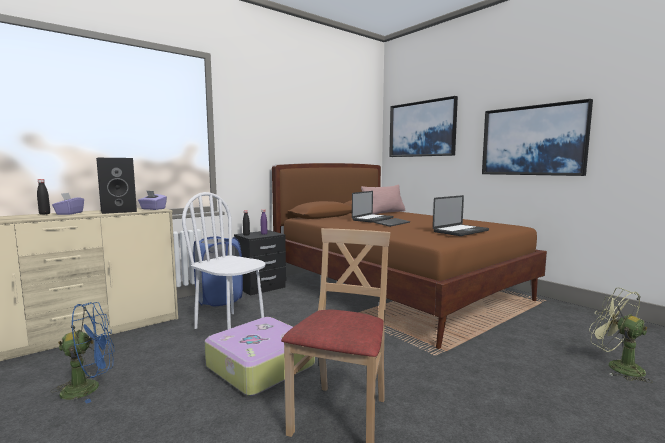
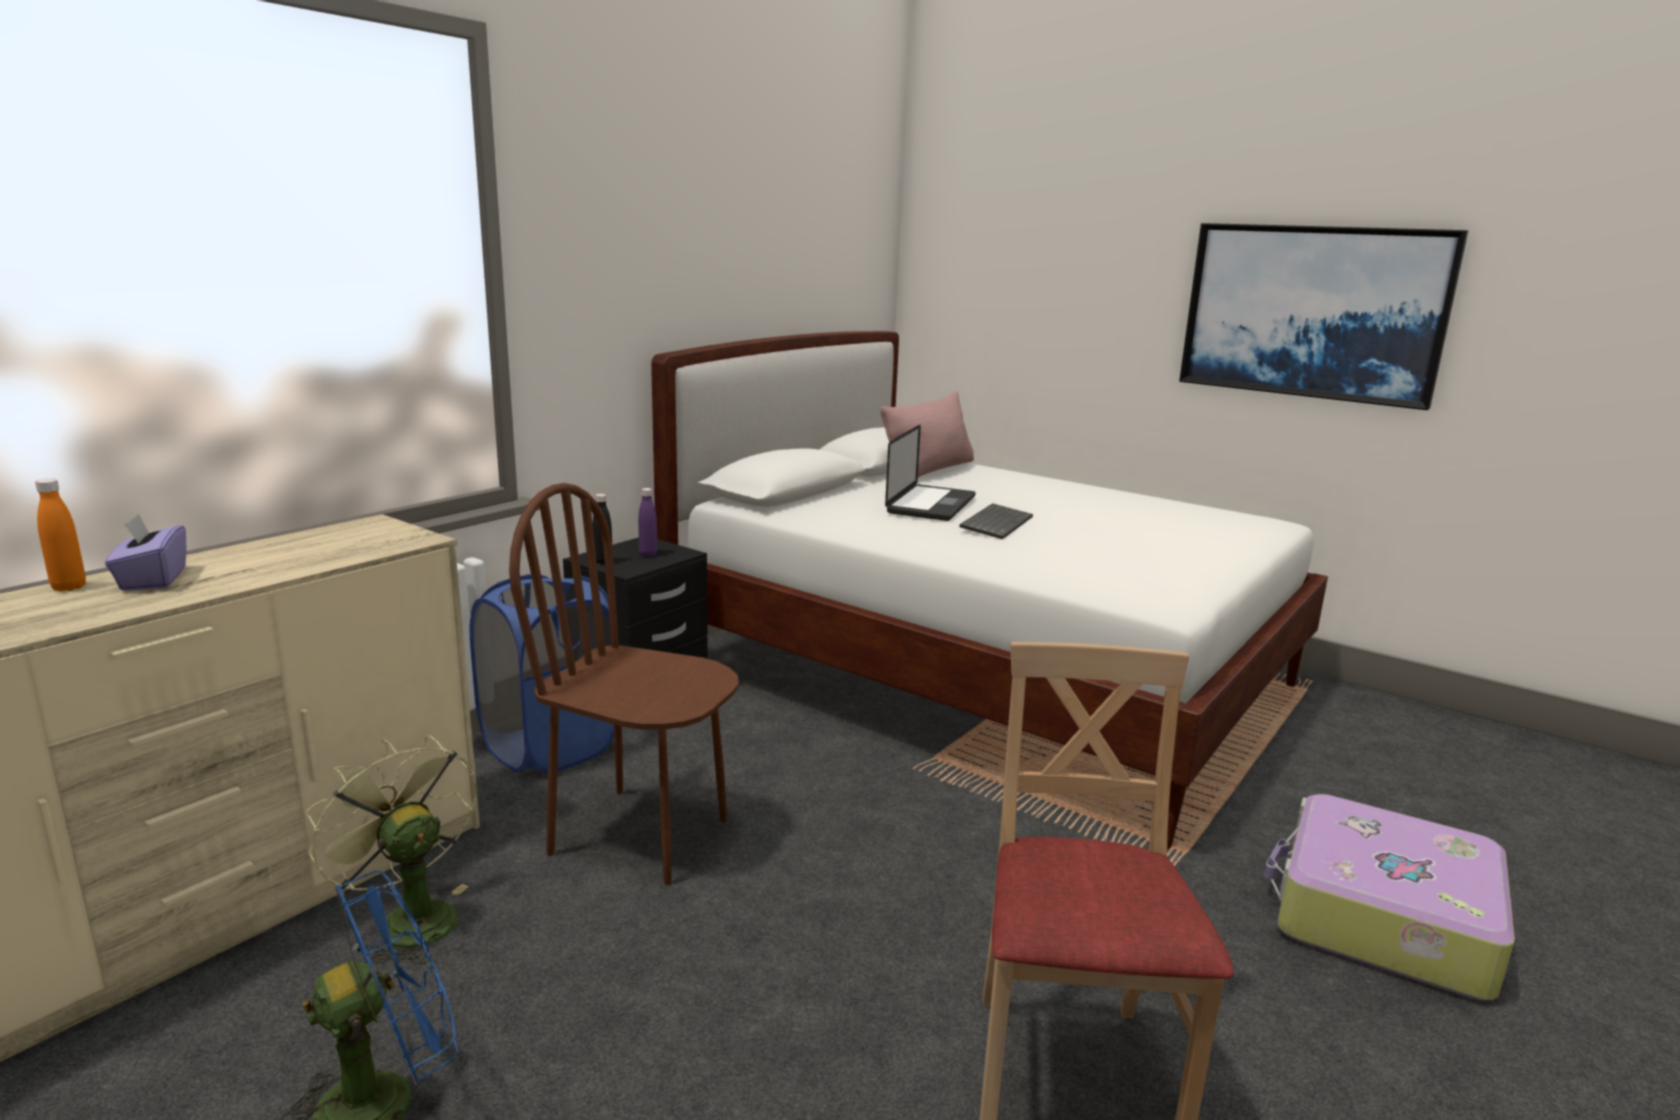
camera: 15 degrees left, 10 degrees up
black bottle [37,179,50,215] -> orange bottle [35,478,86,591]
black speaker [96,158,137,214] -> none
purple tissue box [138,190,167,210] -> none
white chair [182,192,265,330] -> brown chair [509,483,739,885]
suitcase [205,317,315,396] -> suitcase moved to [1264,794,1515,1000]
brown bed [272,163,547,349] -> white bed [651,331,1328,849]
picture [389,96,458,157] -> none
laptop [433,195,489,236] -> none
green fan [589,288,653,383] -> green fan moved to [305,735,477,964]

